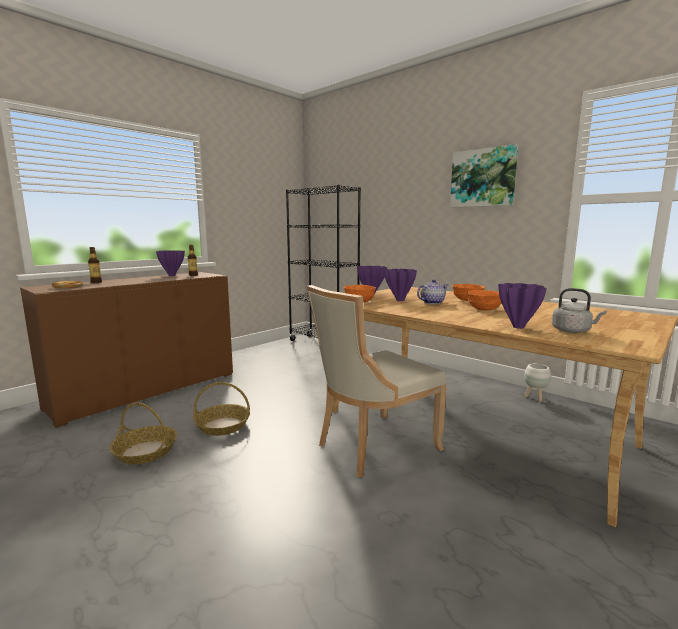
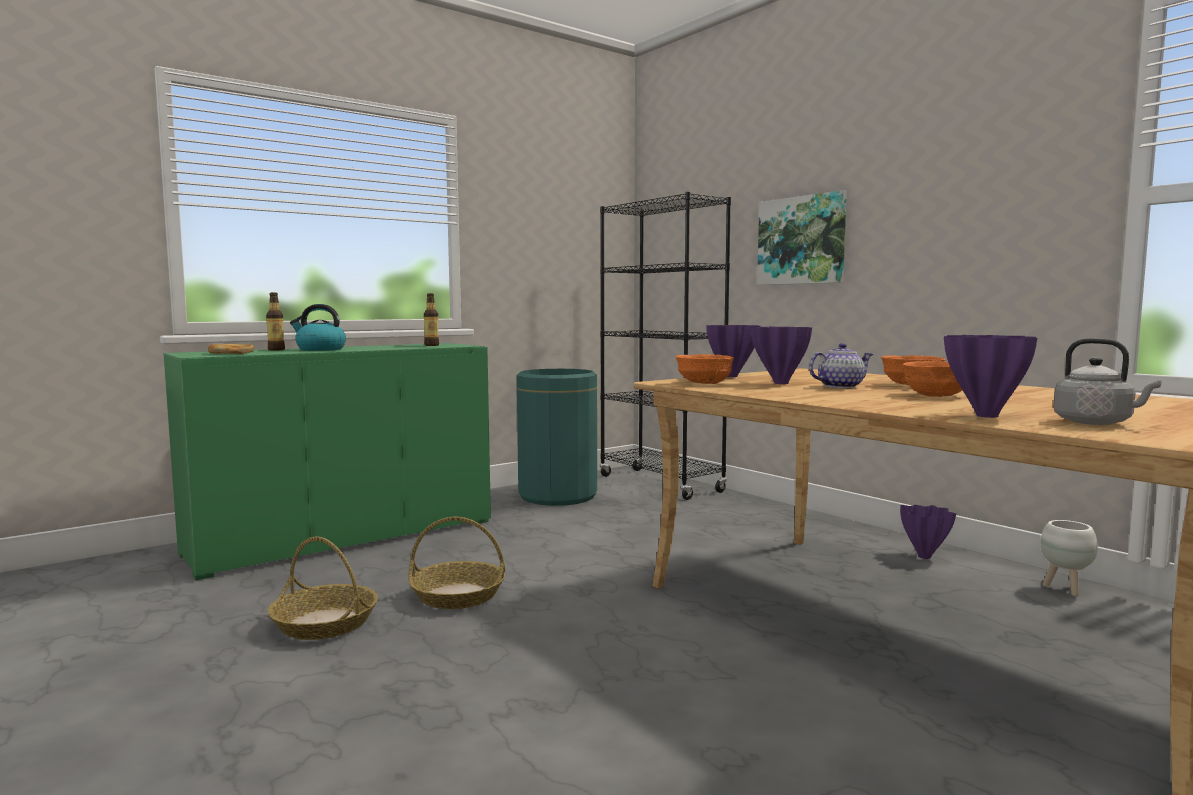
camera: 10 degrees right, 5 degrees down
brown cabinet [20,272,233,428] -> green cabinet [163,343,491,580]
purple vase [156,250,185,276] -> purple vase moved to [900,505,956,559]
beige chair [307,285,447,478] -> none
picture [450,144,518,208] -> picture moved to [757,190,847,285]
none -> kettle [290,304,346,351]
none -> green trash can [517,369,597,506]

